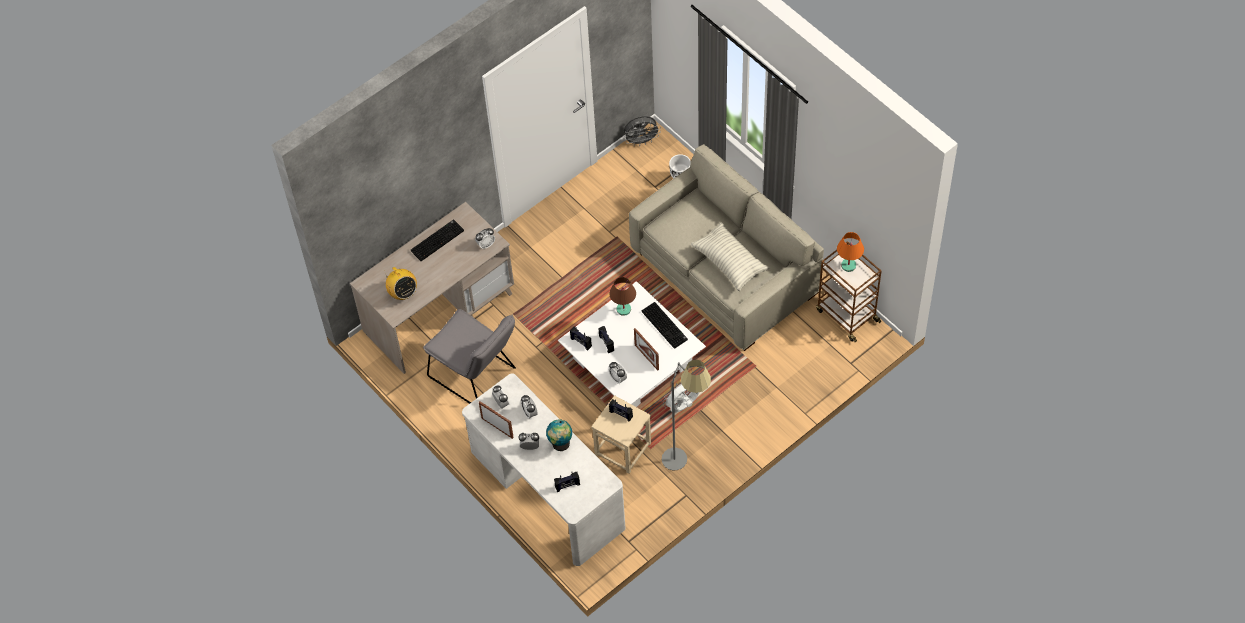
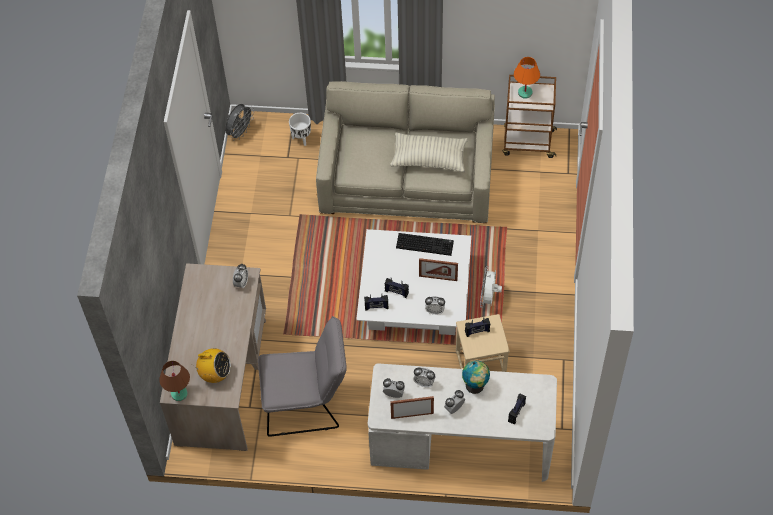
camera: 45 degrees left, 0 degrees up
keyboard [411,219,464,261] -> none
brown table lamp [610,277,636,316] -> brown table lamp moved to [159,361,190,401]
grey floor lamp [662,360,711,470] -> none

